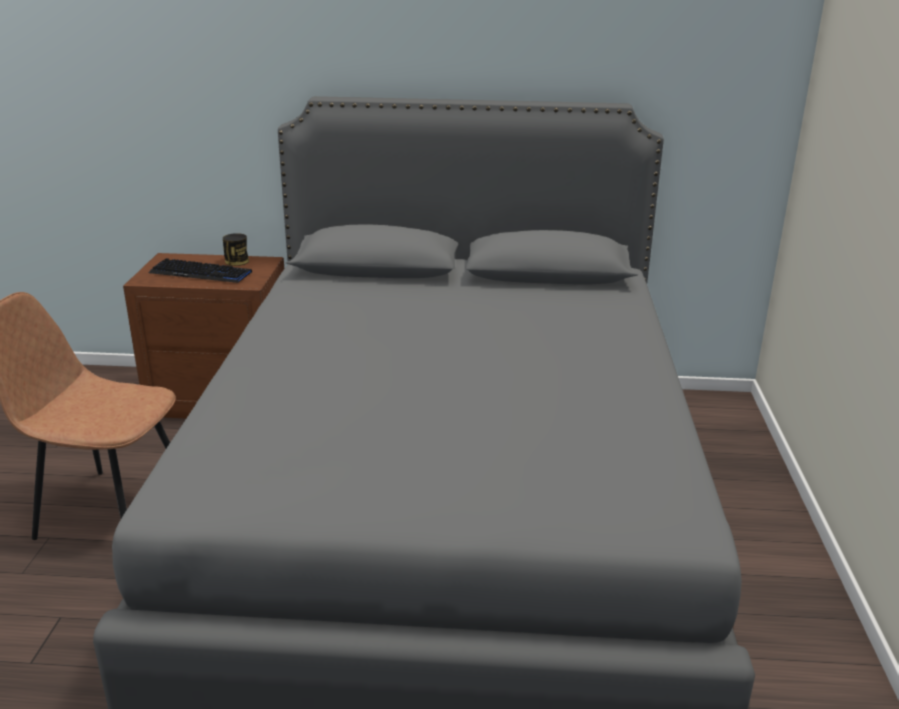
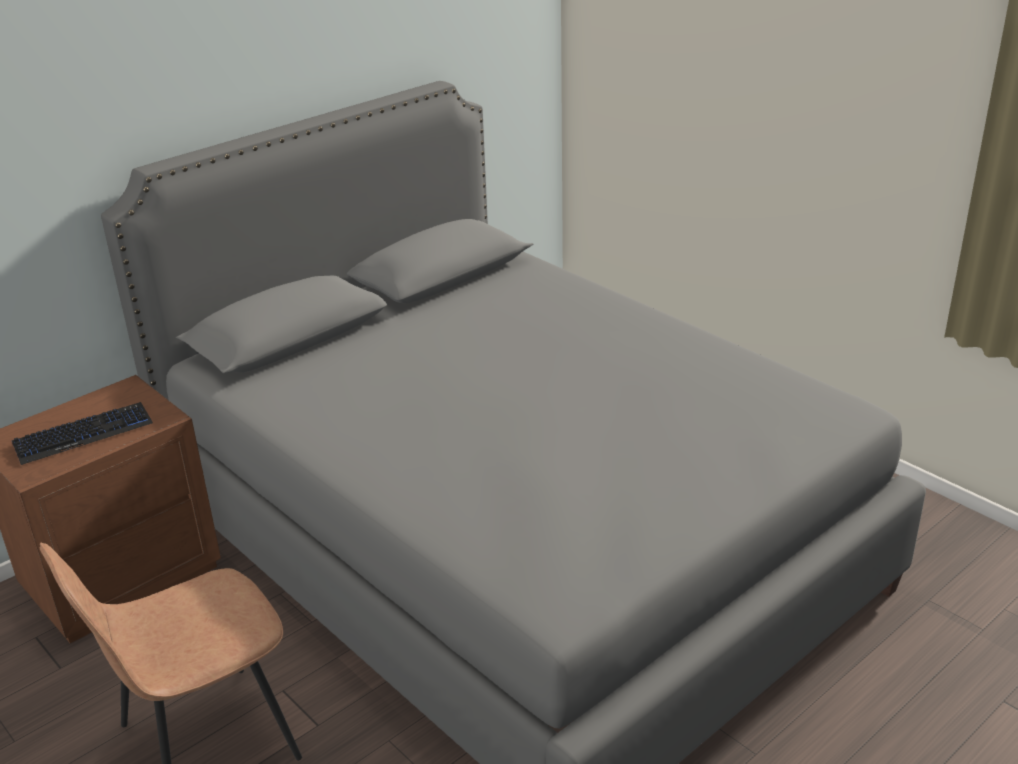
camera: 45 degrees left, 5 degrees up
can [223,233,249,266] -> none

